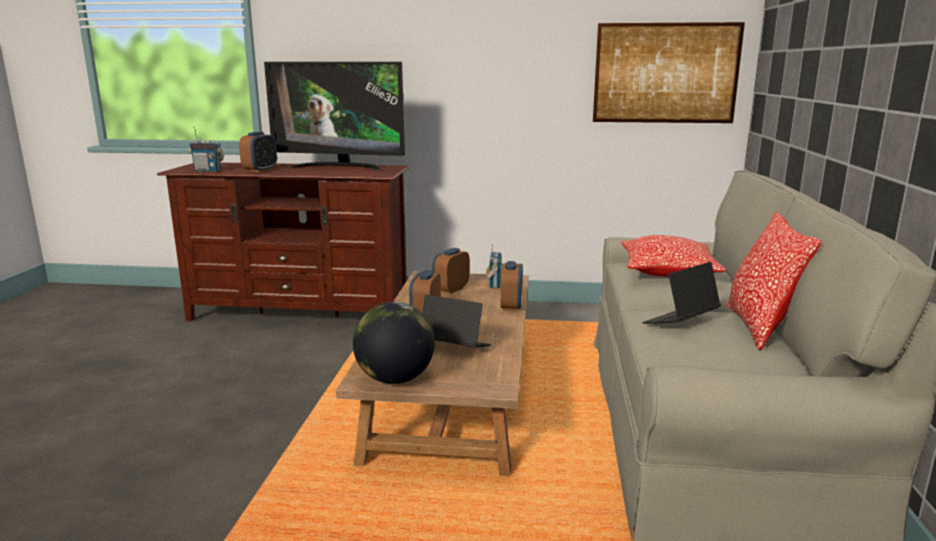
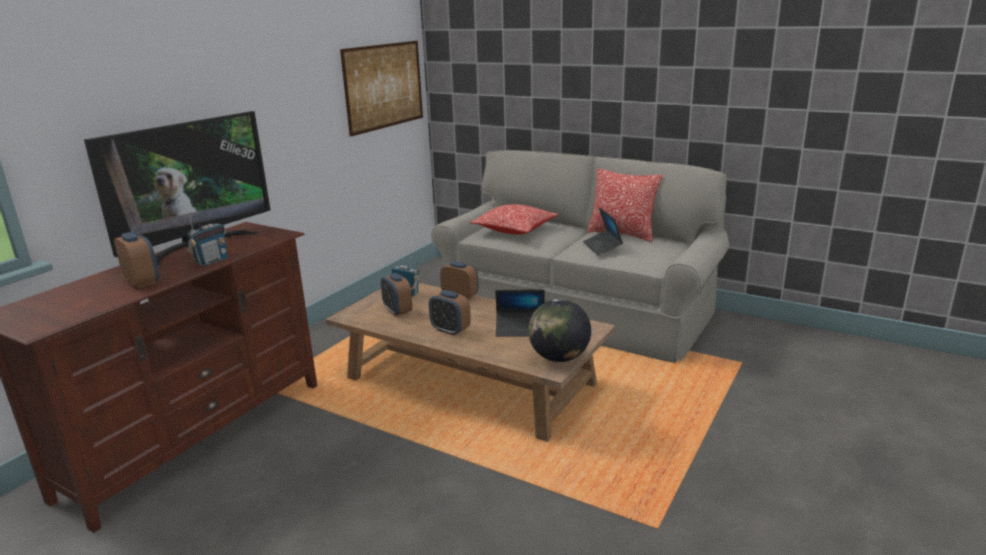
camera: 65 degrees left, 5 degrees up
radio [189,127,224,172] -> radio moved to [186,213,227,266]
laptop [422,295,491,347] -> laptop turned 135 degrees counterclockwise [495,290,545,337]

